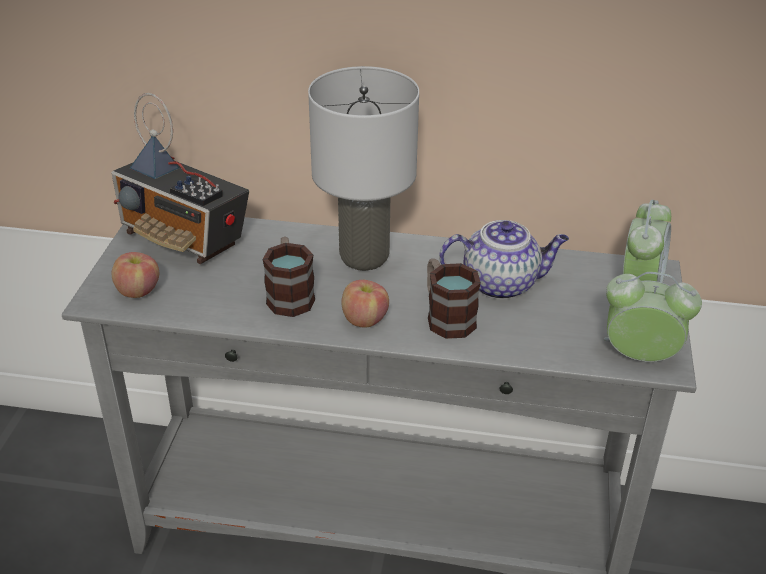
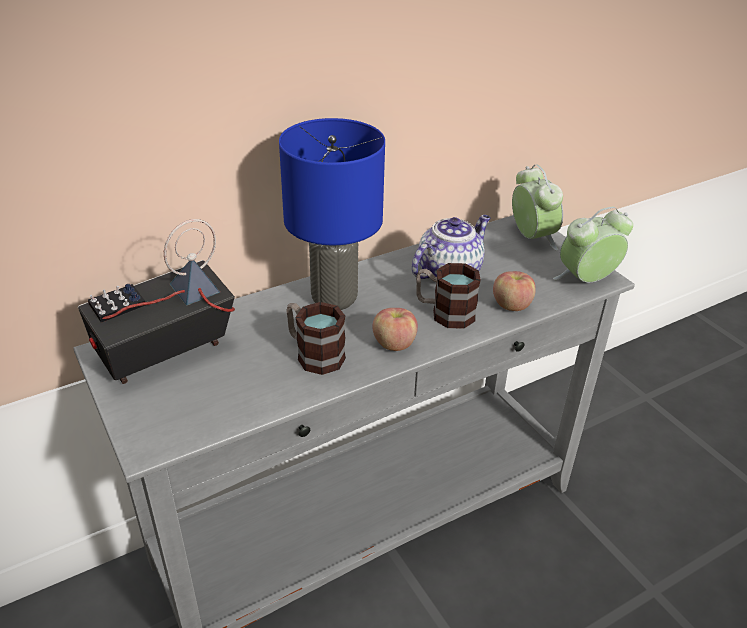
camera: 40 degrees left, 0 degrees up
apple [111,252,159,298] -> apple moved to [493,271,536,311]
radio [112,93,249,264] -> radio turned 150 degrees clockwise [78,219,235,384]
white table lamp [308,66,419,271] -> blue table lamp [279,118,385,310]

